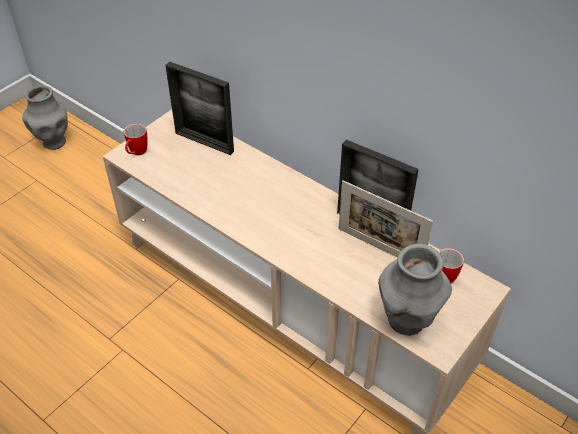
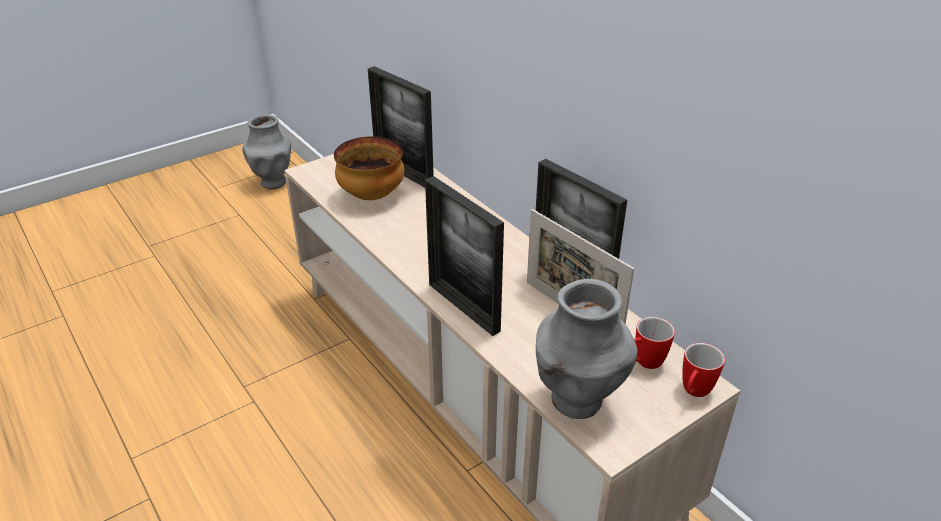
camera: 15 degrees right, 10 degrees down
mug [124,124,148,155] -> mug moved to [682,343,725,397]
none -> bowl [334,136,404,200]
none -> picture frame [425,176,504,336]

